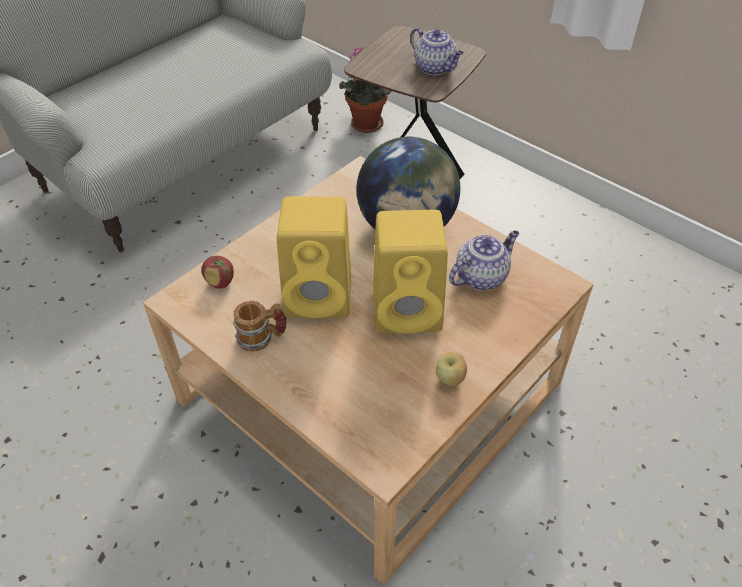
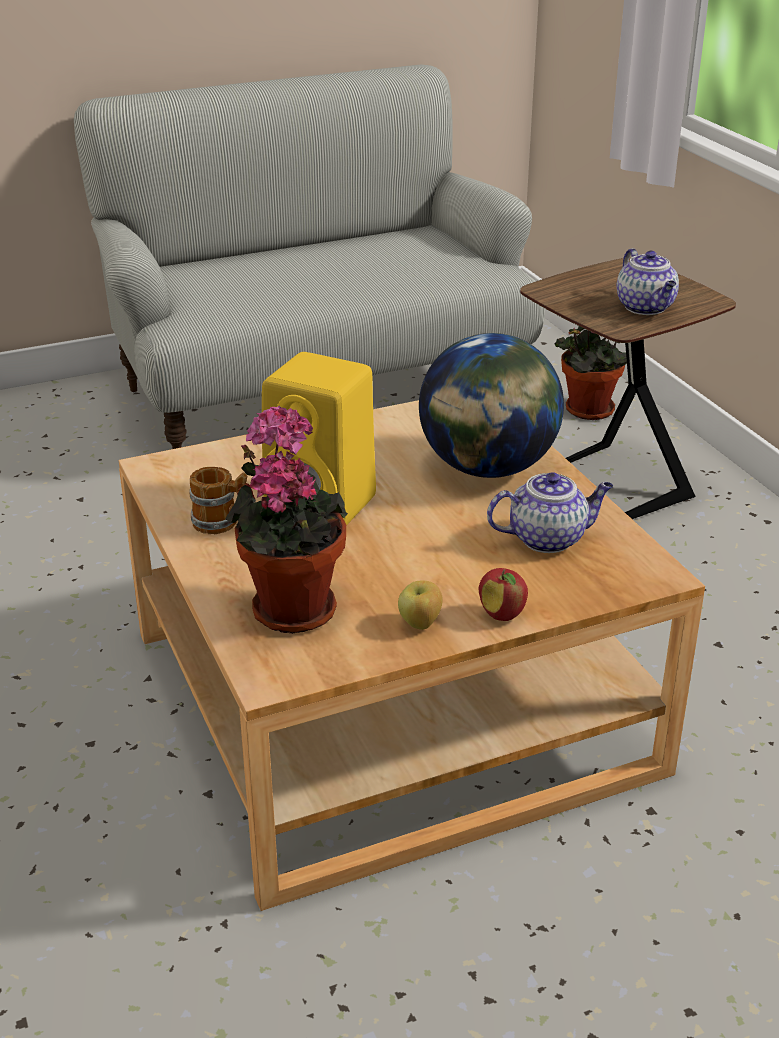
camera: 25 degrees right, 15 degrees down
apple [201,256,234,289] -> apple moved to [479,568,528,621]
yellow speaker [373,210,448,334] -> none
none -> potted plant [226,406,348,634]

